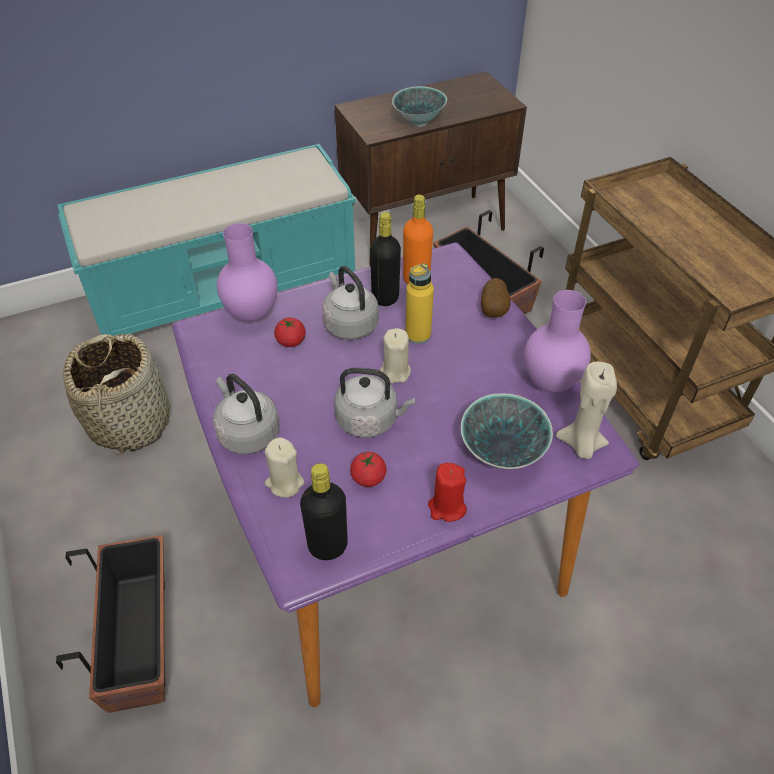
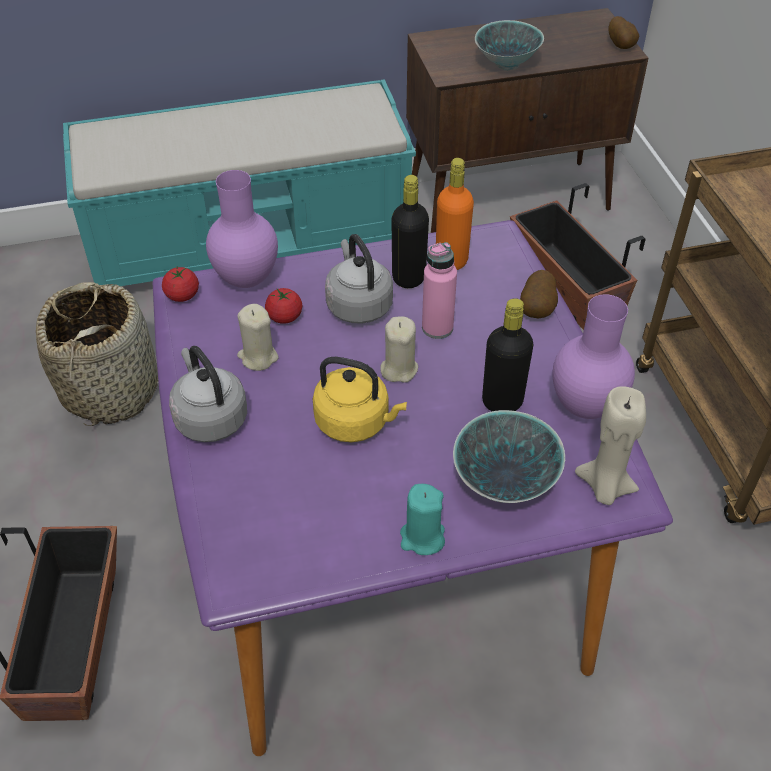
camera: 10 degrees right, 0 degrees up
beige candle [265,437,304,498] -> beige candle moved to [237,304,278,371]
black bottle [300,463,348,560] -> black bottle moved to [482,298,534,411]
grey kettle [334,368,415,438] -> yellow kettle [313,357,407,442]
tomato [350,452,387,487] -> tomato moved to [162,266,199,302]
yellow bottle [406,264,434,344] -> pink bottle [422,242,457,339]
red candle [428,463,467,522] -> turquoise candle [400,484,445,555]
none -> potato [608,16,639,49]

